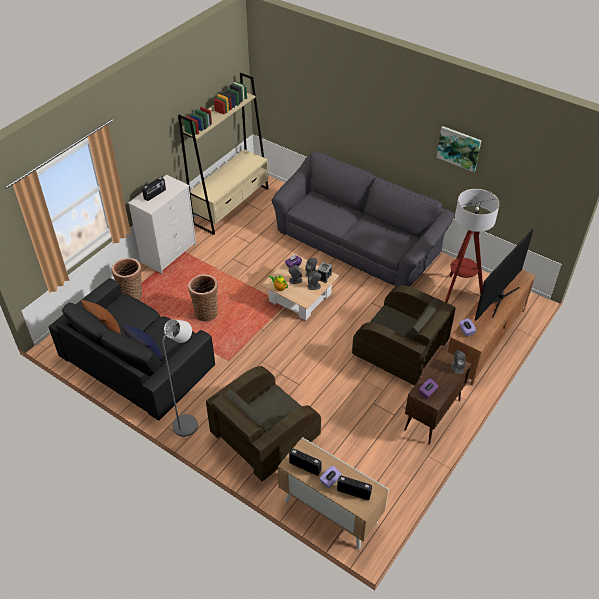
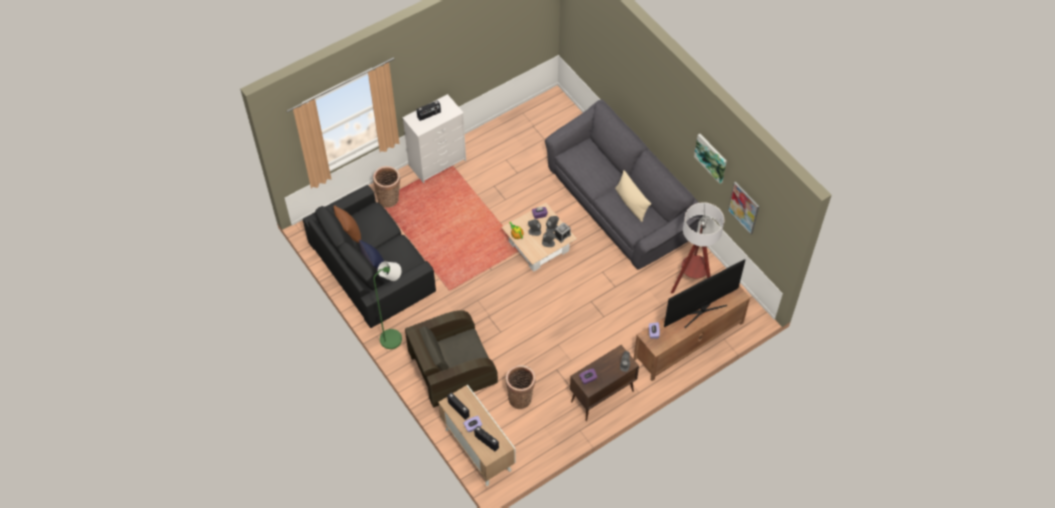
camera: 20 degrees right, 10 degrees up
grey floor lamp [162,319,198,437] -> green floor lamp [374,262,402,349]
beige bookcase [178,73,269,235] -> none
basket [188,274,218,321] -> basket moved to [506,365,536,409]
brown armchair [352,285,456,385] -> none
none -> beige pillow [615,170,651,222]
none -> picture [728,182,759,234]

